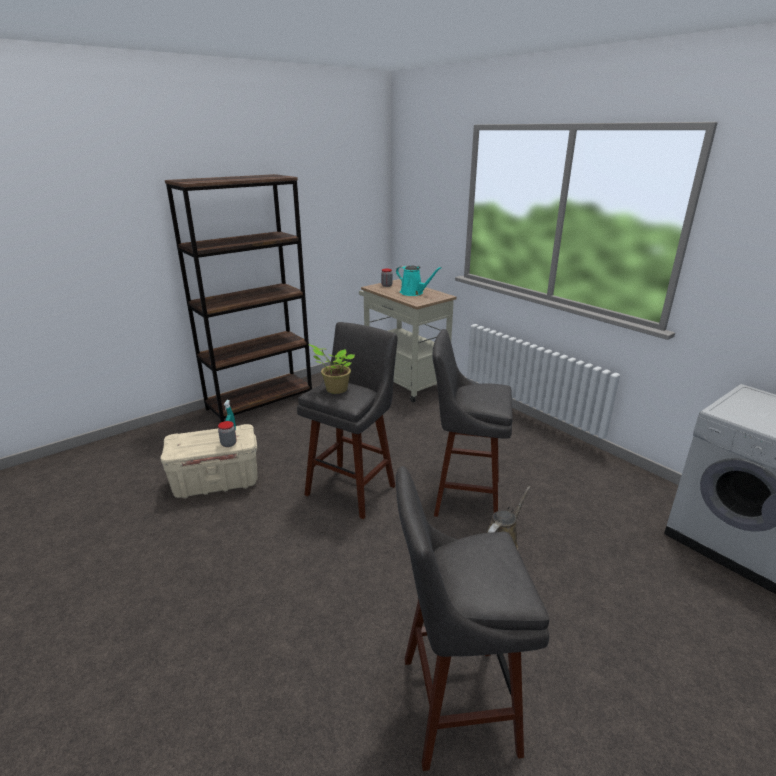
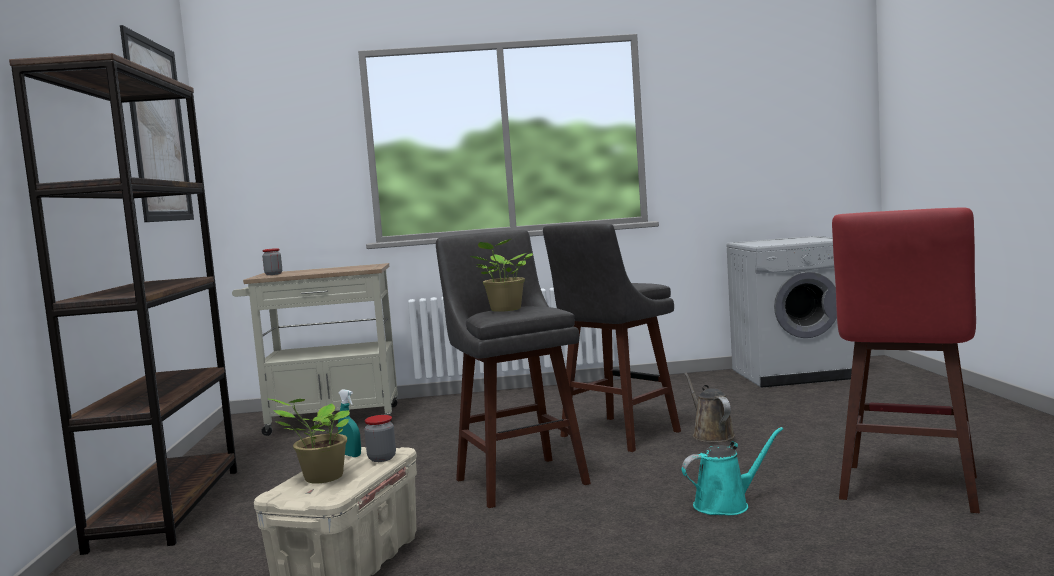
camera: 55 degrees left, 20 degrees down
turquoise watering can [396,265,442,296] -> turquoise watering can moved to [682,427,783,515]
grey stool [396,466,549,771] -> red stool [832,208,980,514]
none -> picture [120,25,194,222]
none -> potted plant [267,398,350,484]

